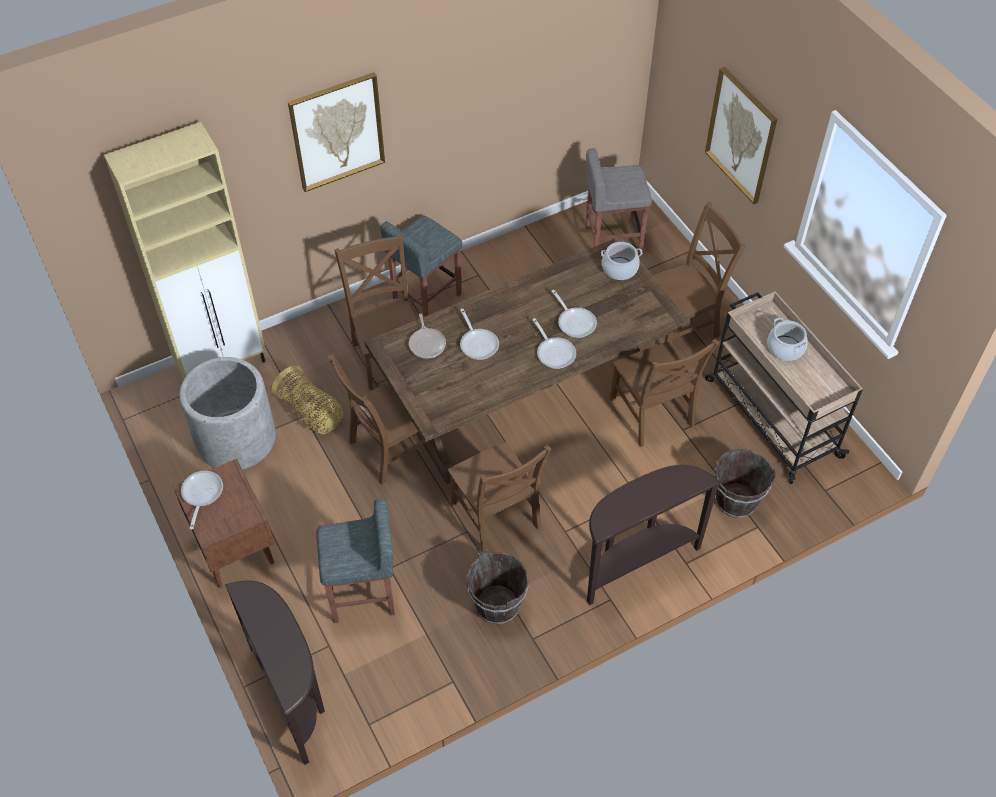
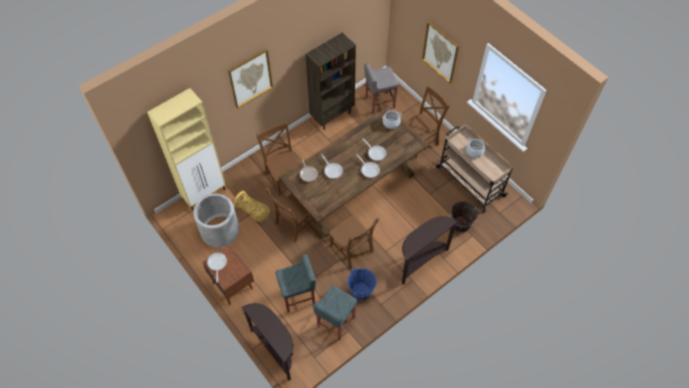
camera: 10 degrees left, 5 degrees up
grey stool [381,216,462,317] -> grey stool moved to [313,286,358,341]
brown bucket [466,549,529,624] -> blue bucket [347,268,377,301]
brown chair [610,339,719,447] -> none
none -> brown bookcase [305,33,356,130]

